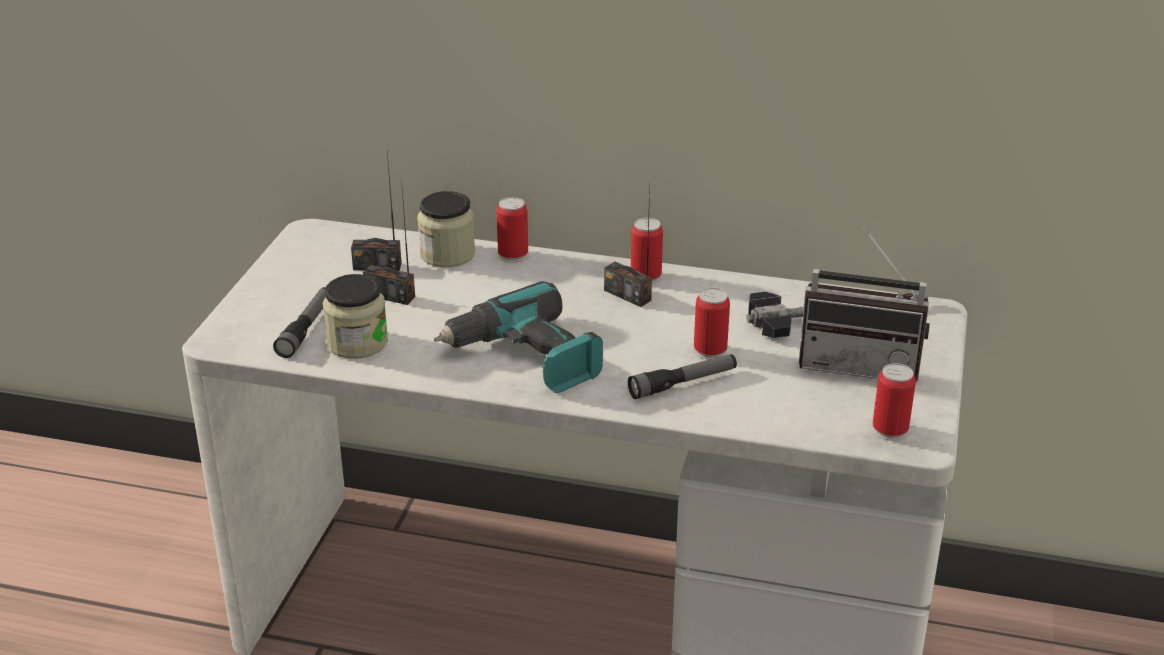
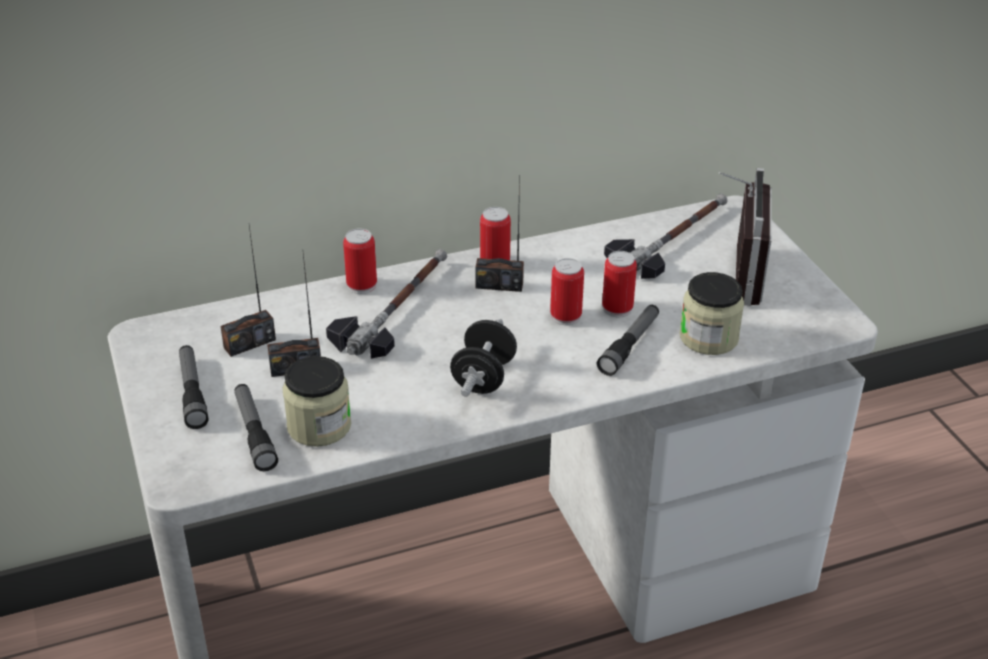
camera: 35 degrees left, 5 degrees up
jar [417,191,475,267] -> jar moved to [680,272,744,355]
power drill [434,281,603,393] -> black dumbbell [450,319,517,397]
radio [799,227,930,382] -> radio turned 60 degrees counterclockwise [719,168,772,306]
can [872,363,916,441] -> can moved to [550,258,584,325]
none -> flashlight [179,345,208,429]
none -> hammer [326,249,447,359]

